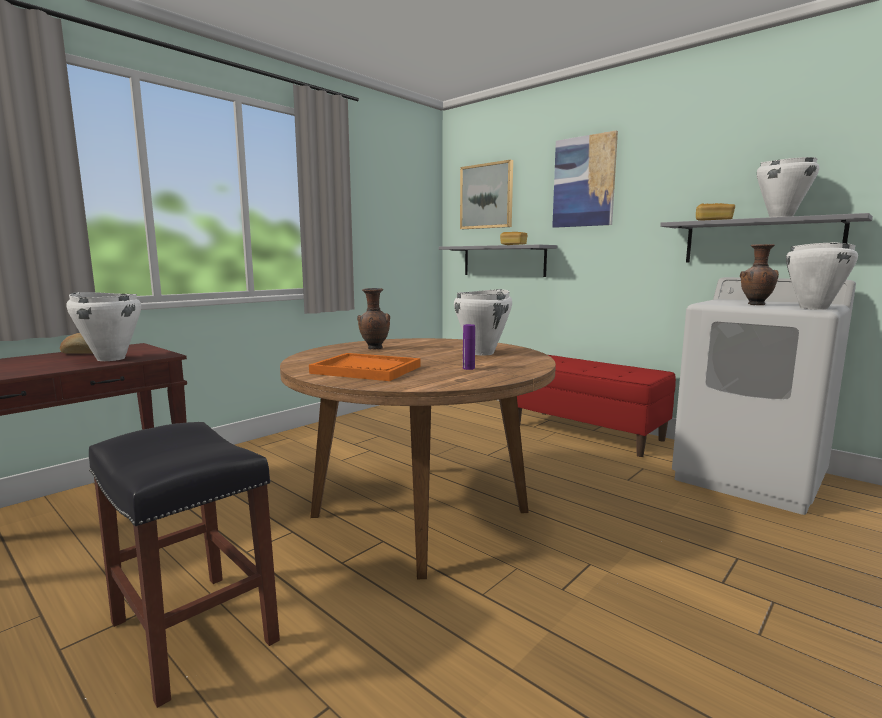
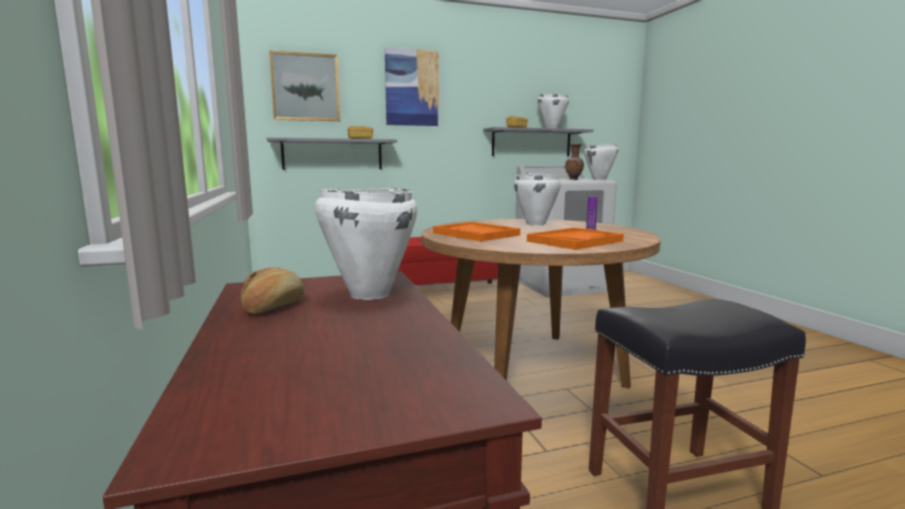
camera: 60 degrees left, 0 degrees up
brown vase [357,288,390,349] -> orange tray [433,222,520,241]

